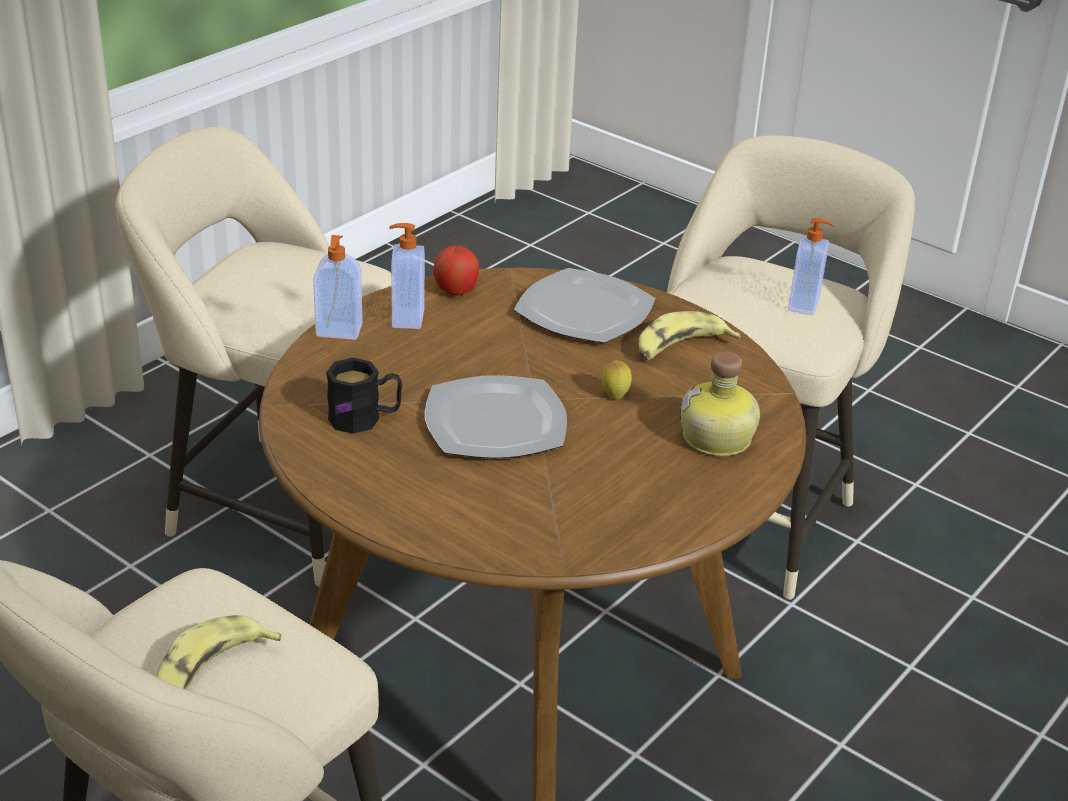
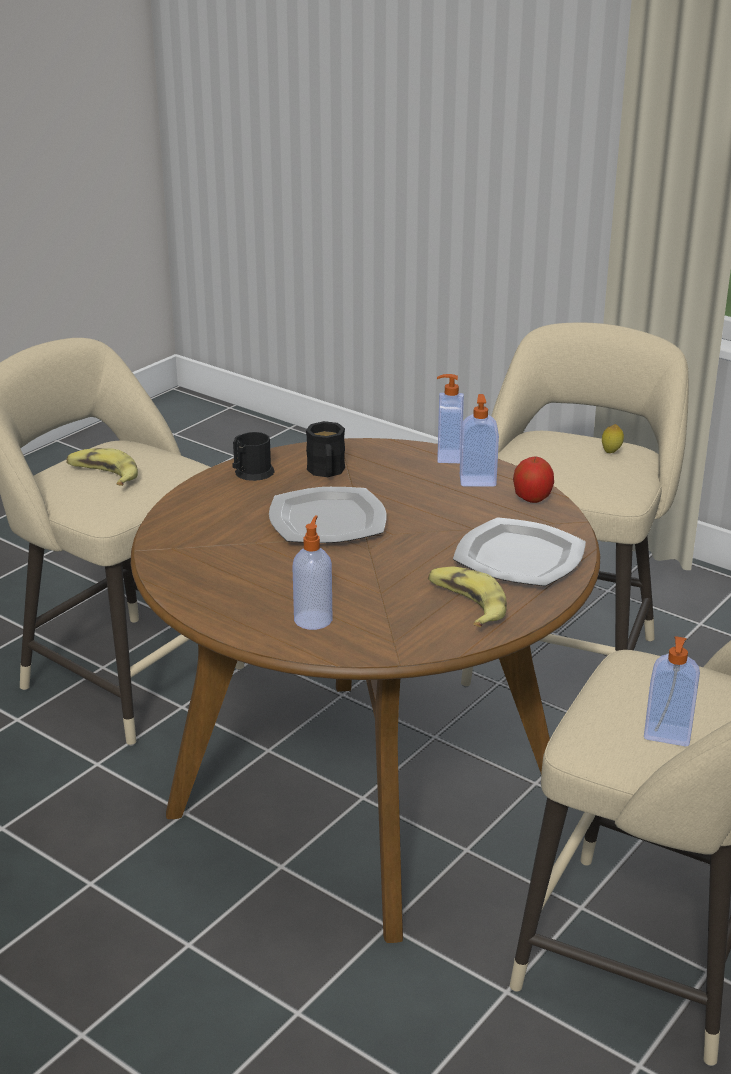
camera: 90 degrees right, 5 degrees down
lemon [602,360,632,400] -> lemon moved to [602,424,624,453]
bottle [680,352,760,456] -> soap dispenser [292,515,332,630]
none -> black mug [232,432,275,481]

